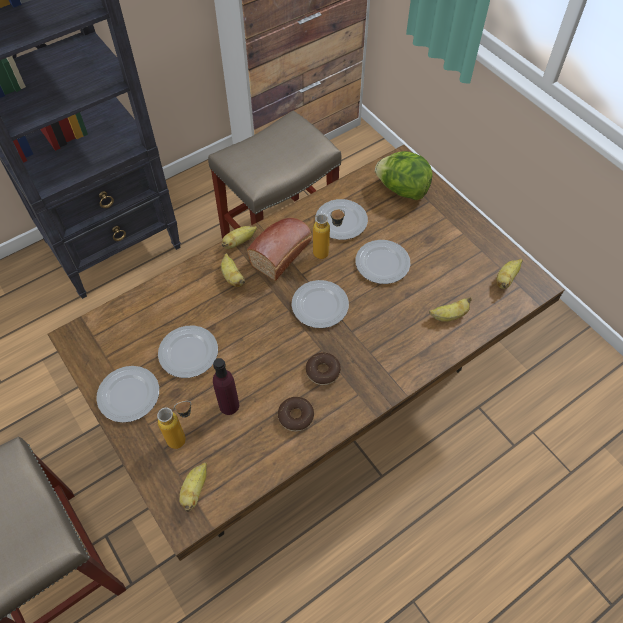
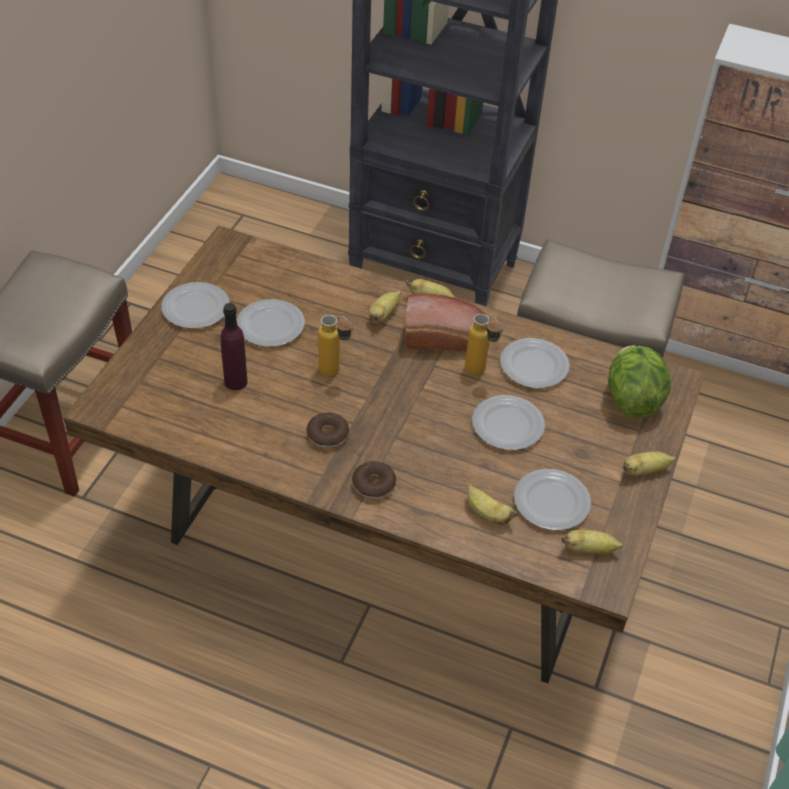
camera: 55 degrees right, 10 degrees down
bottle [157,399,191,449] -> bottle moved to [318,315,353,377]
banana [179,462,207,512] -> banana moved to [623,451,676,476]
donut [278,397,314,431] -> donut moved to [352,461,396,499]
plate [292,280,349,328] -> plate moved to [514,469,591,531]

